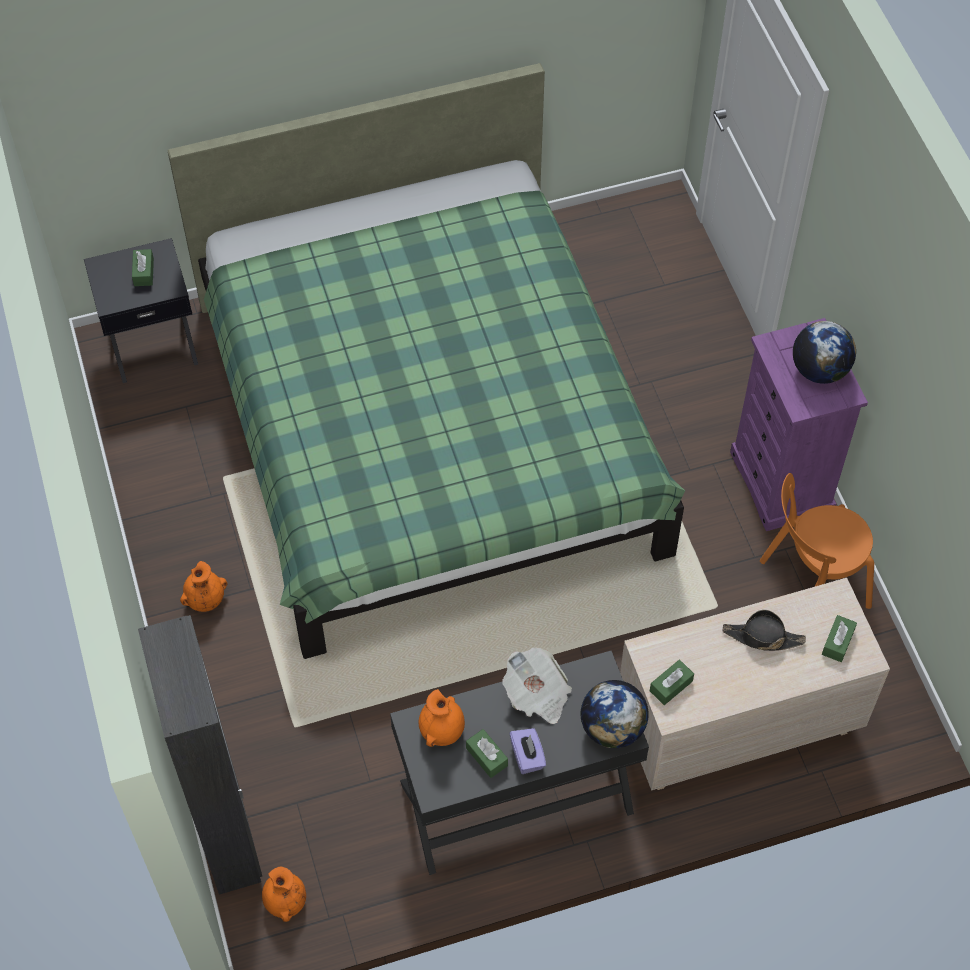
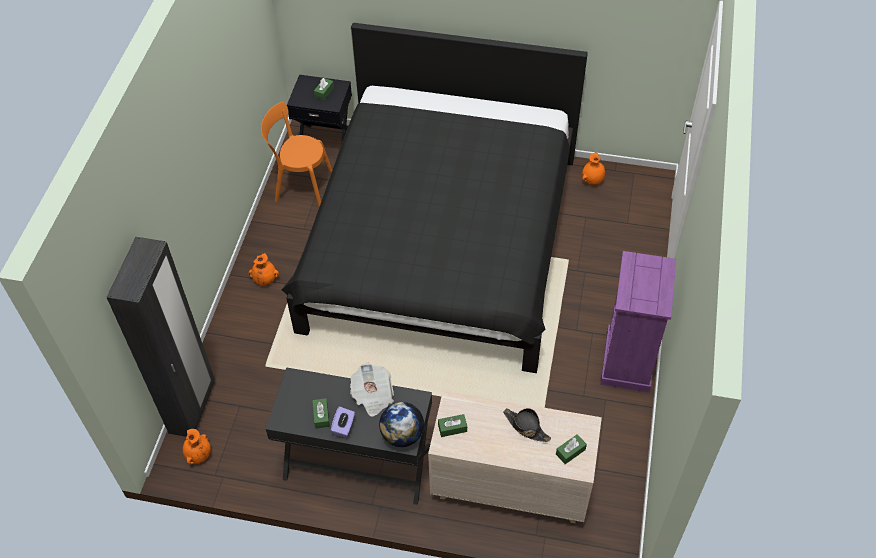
camera: 30 degrees right, 5 degrees down
green bed [168,63,685,659] -> black bed [282,23,588,373]
orange vase [419,689,465,747] -> orange vase moved to [582,153,605,185]
orange chair [760,473,874,609] -> orange chair moved to [261,102,332,207]
globe [793,321,856,384] -> none

